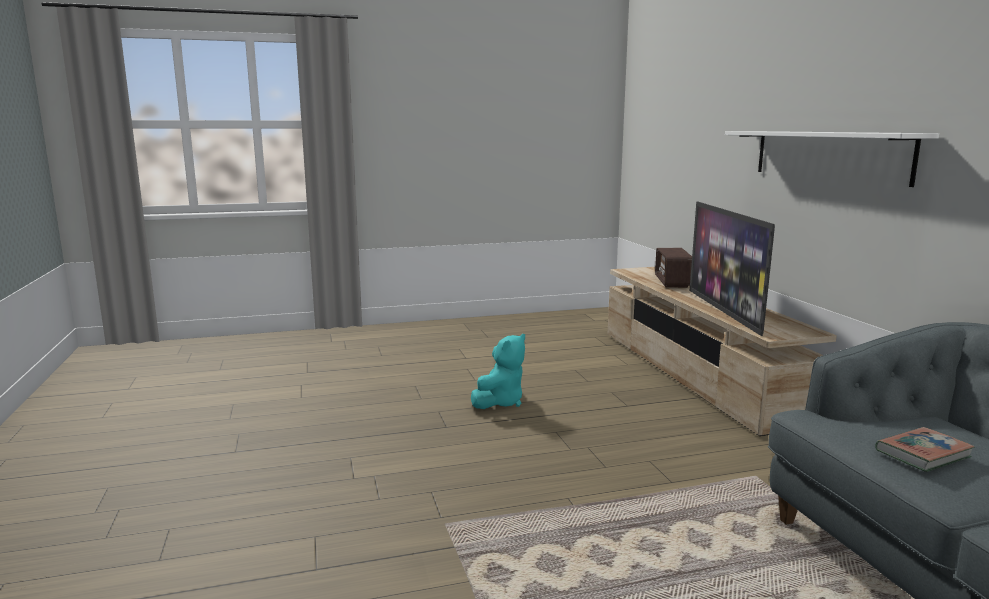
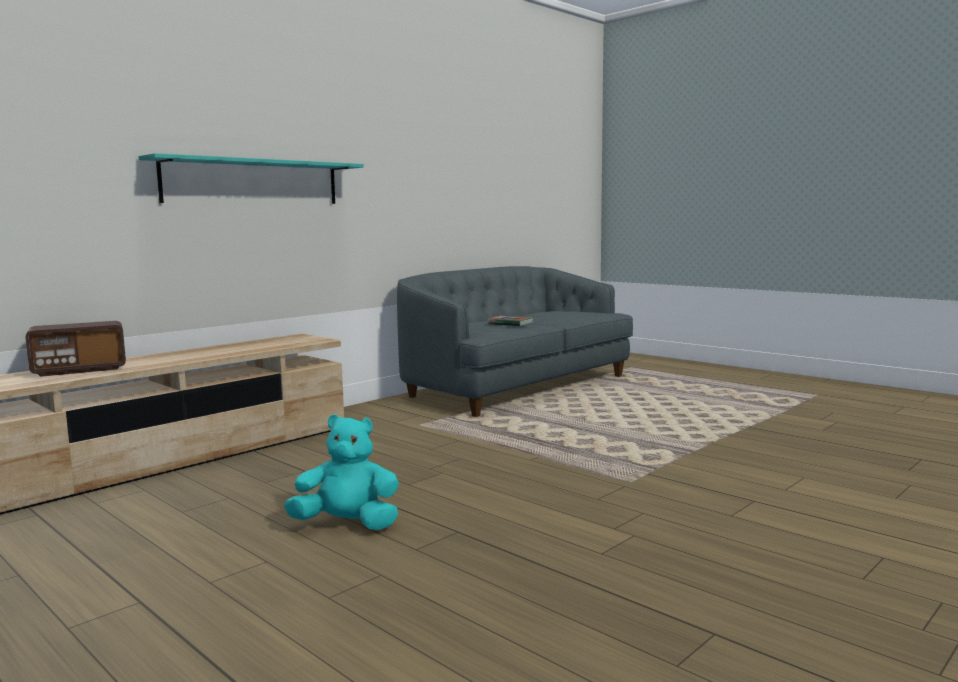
camera: 120 degrees left, 5 degrees down
television [690,201,775,336] -> none
white shelf [725,131,939,187] -> turquoise shelf [138,153,364,204]

